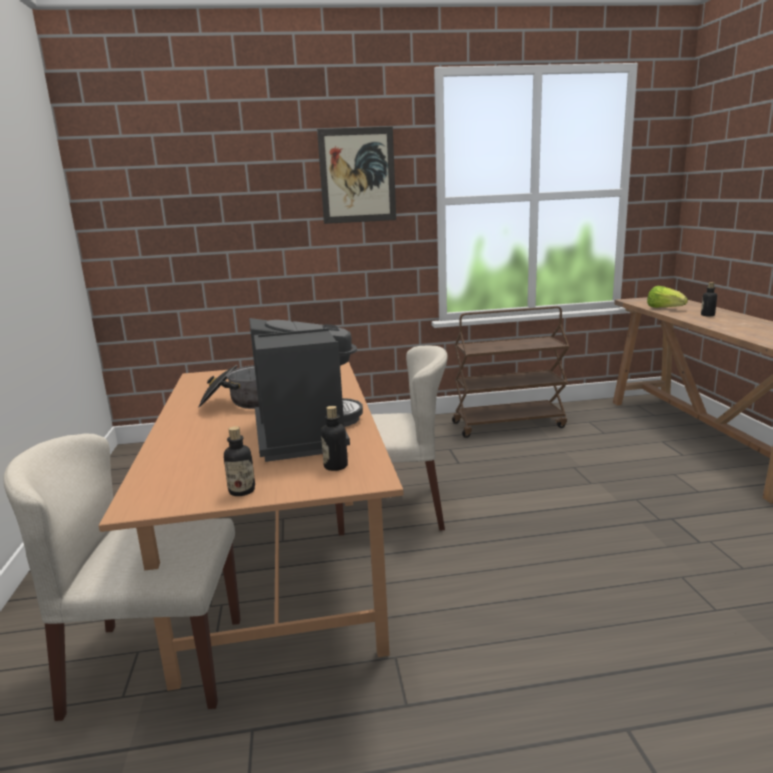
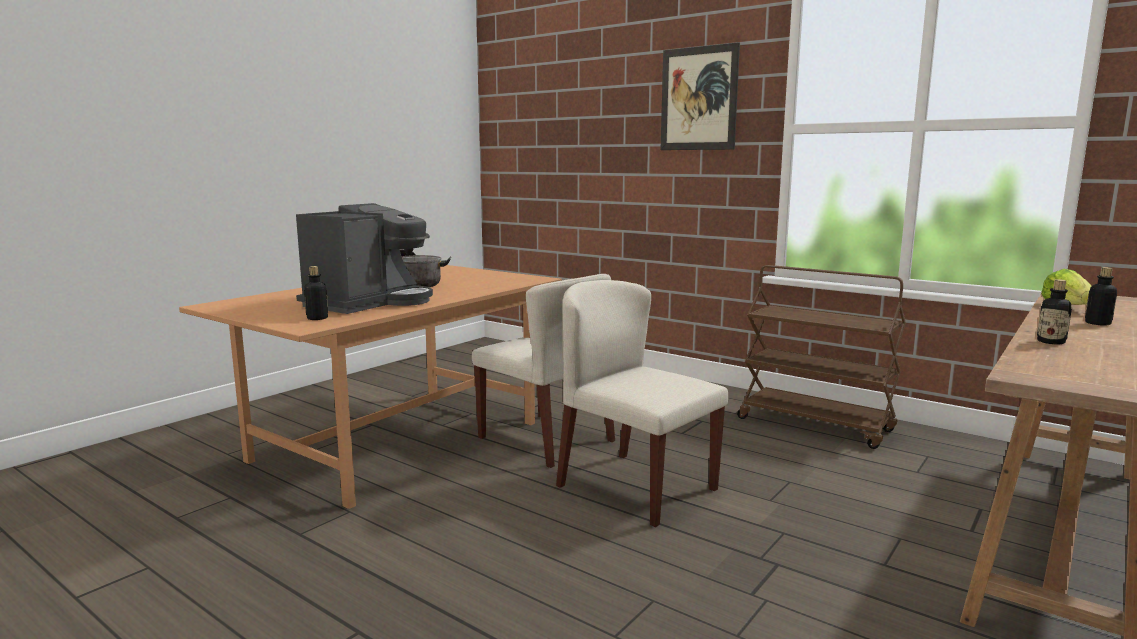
camera: 45 degrees right, 5 degrees down
beige chair [3,434,241,721] -> beige chair moved to [556,280,728,527]
bottle [224,426,255,496] -> bottle moved to [1037,279,1072,344]

